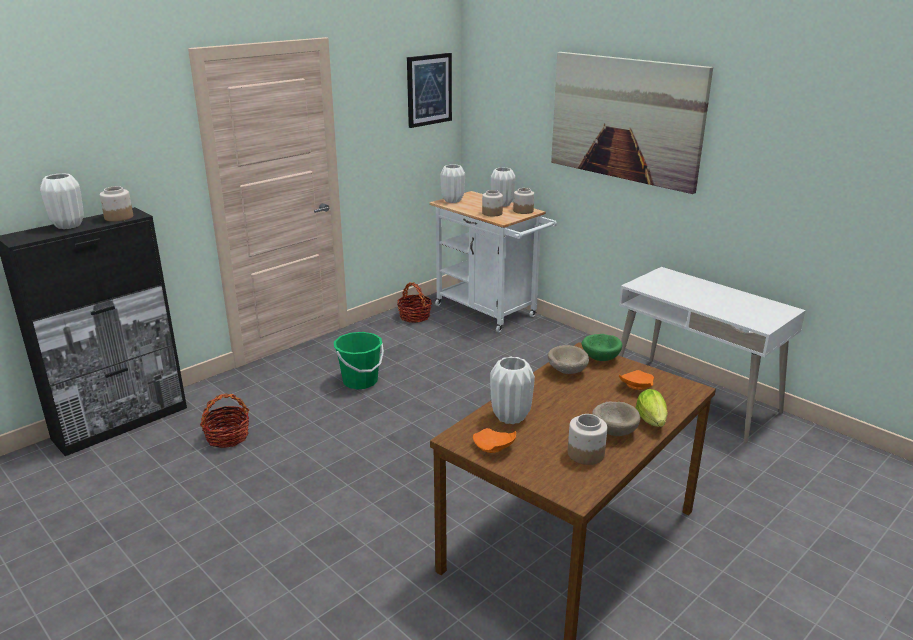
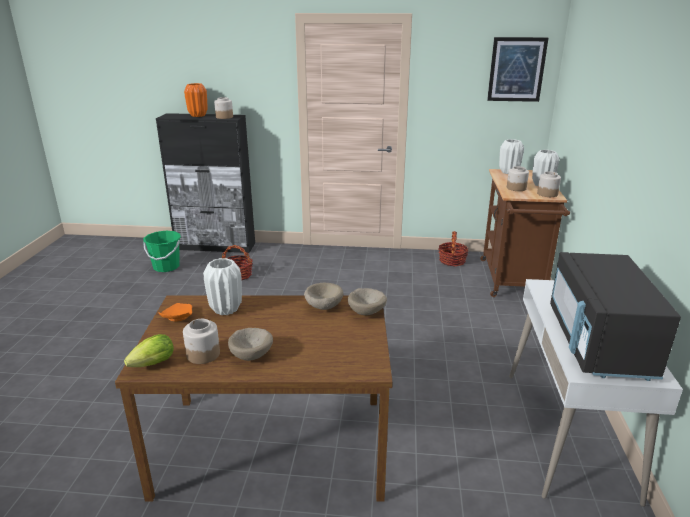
camera: 50 degrees right, 0 degrees up
white vase [40,173,84,229] -> orange vase [184,83,207,117]
green bucket [334,332,384,389] -> green bucket moved to [143,231,181,272]
white cart [429,191,557,332] -> brown cart [480,169,570,297]
picture [551,52,713,194] -> none
green bowl [582,334,622,361] -> beige bowl [348,288,387,315]
orange plate [619,370,654,390] -> none
lettuce [635,389,668,427] -> lettuce moved to [124,334,174,367]
none -> black microwave [550,252,681,381]

